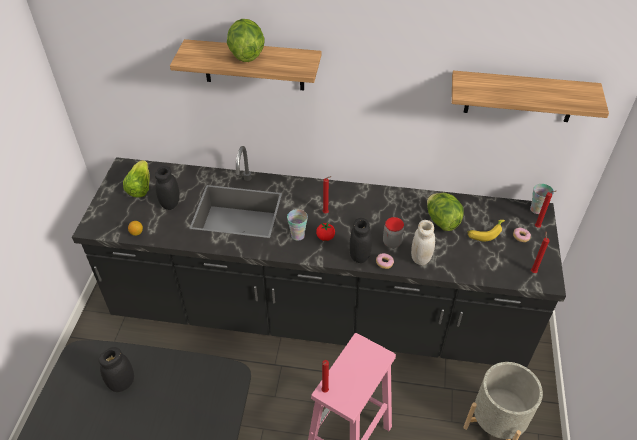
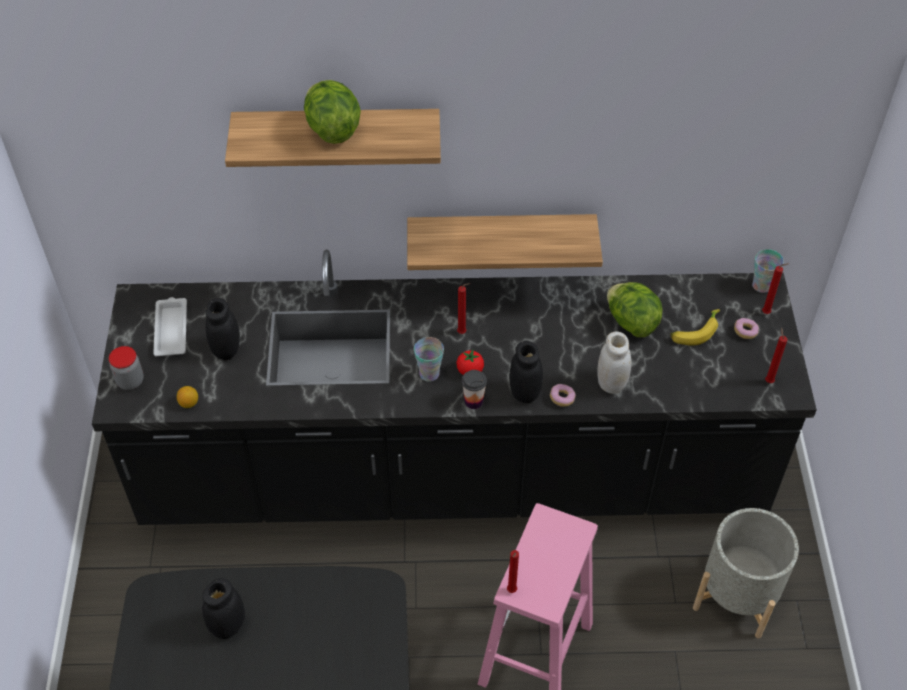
camera: 10 degrees left, 5 degrees up
lettuce [123,160,150,197] -> white tray [153,297,187,356]
jar [383,217,404,248] -> jar moved to [109,346,144,390]
shelf [452,71,609,122] -> shelf moved to [407,214,603,270]
none -> cup [462,370,487,409]

